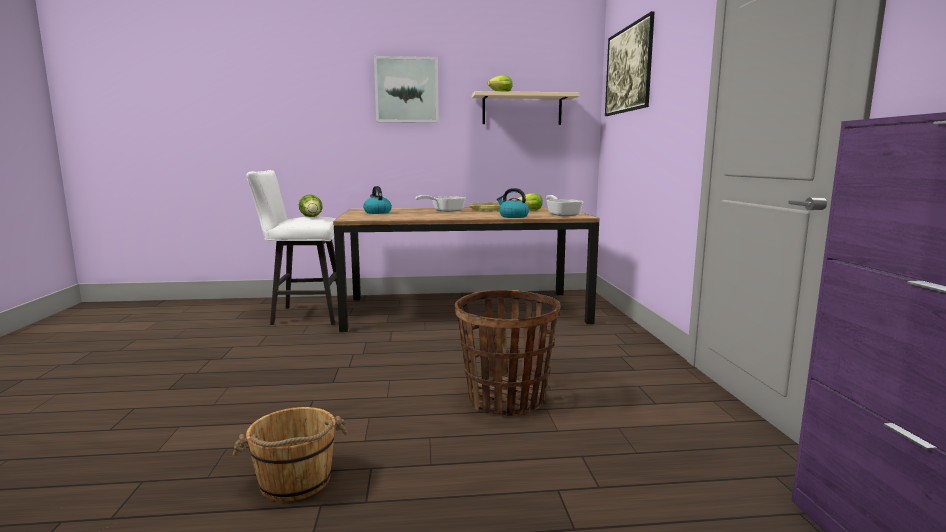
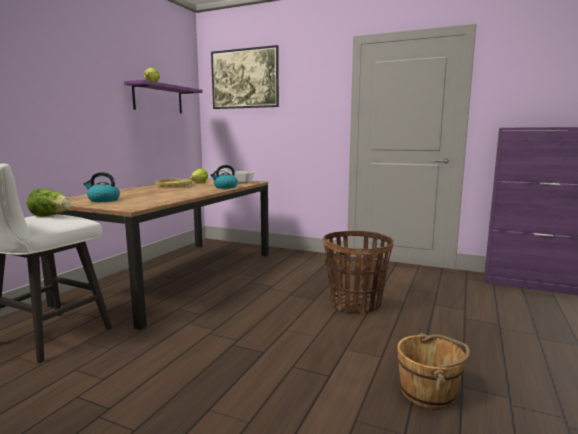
camera: 60 degrees left, 0 degrees up
picture [374,56,439,123] -> none
frying pan [415,195,466,212] -> none
beige shelf [472,91,580,125] -> purple shelf [124,80,203,113]

